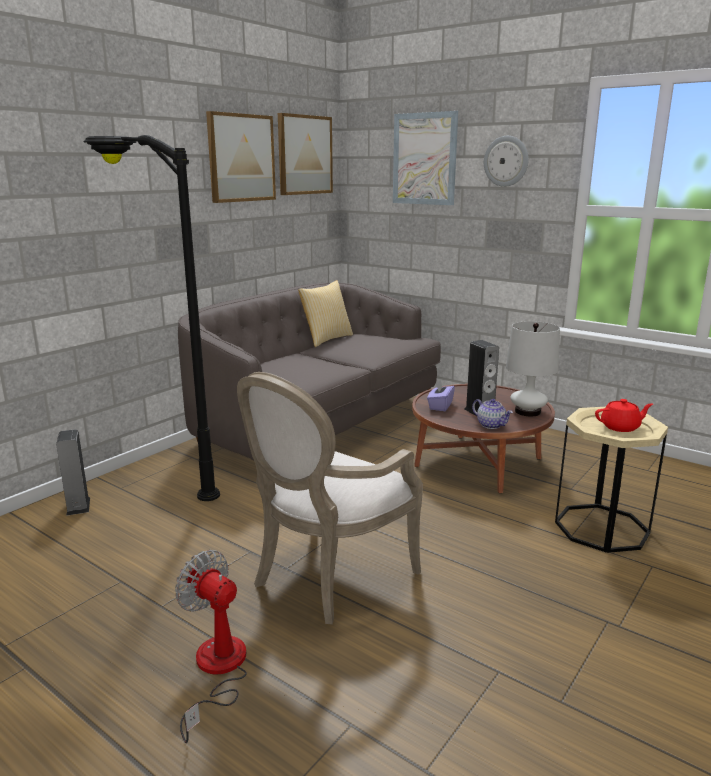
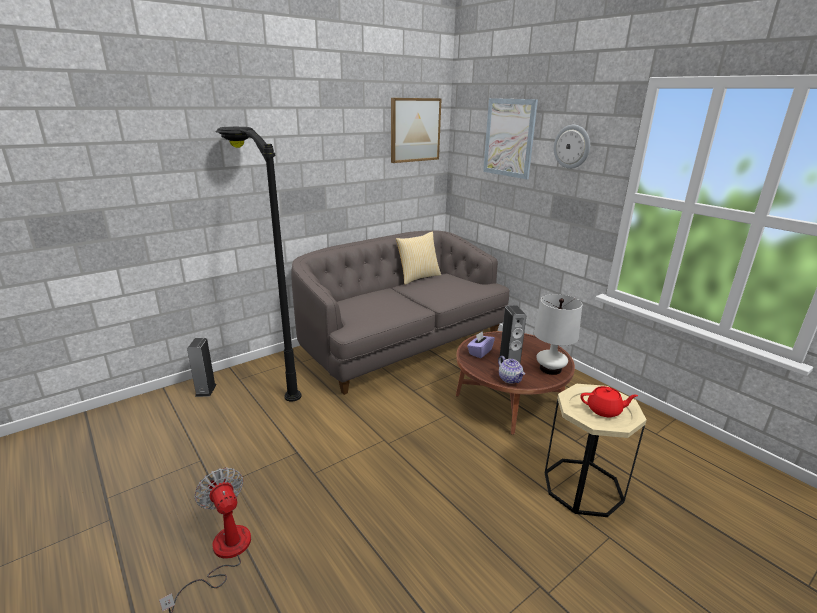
camera: 15 degrees right, 5 degrees up
picture [206,111,276,203] -> none
armchair [237,372,423,625] -> none

